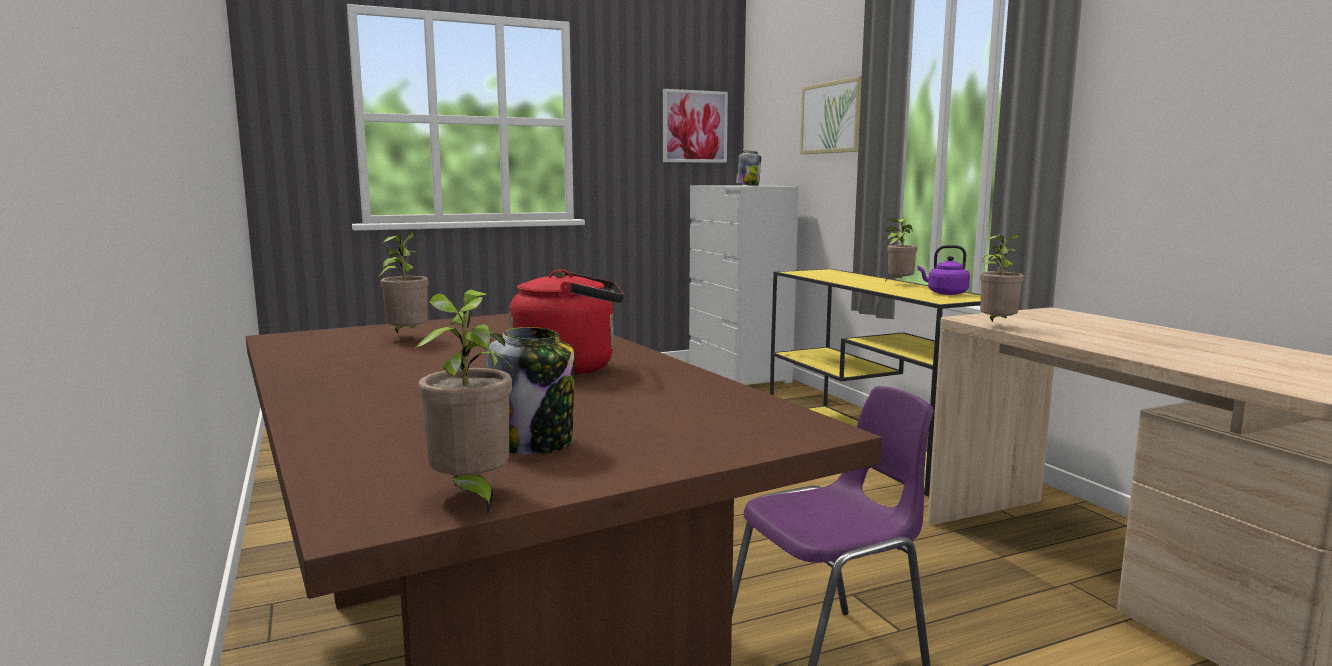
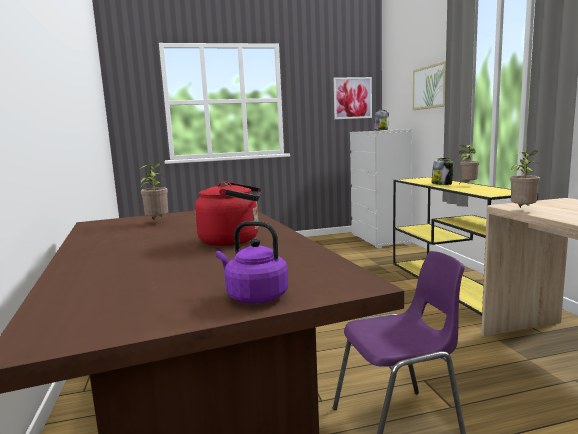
camera: 10 degrees right, 0 degrees up
potted plant [415,289,512,513] -> none
jar [486,327,575,454] -> jar moved to [431,158,454,185]
purple kettle [917,245,970,295] -> purple kettle moved to [216,221,288,304]

